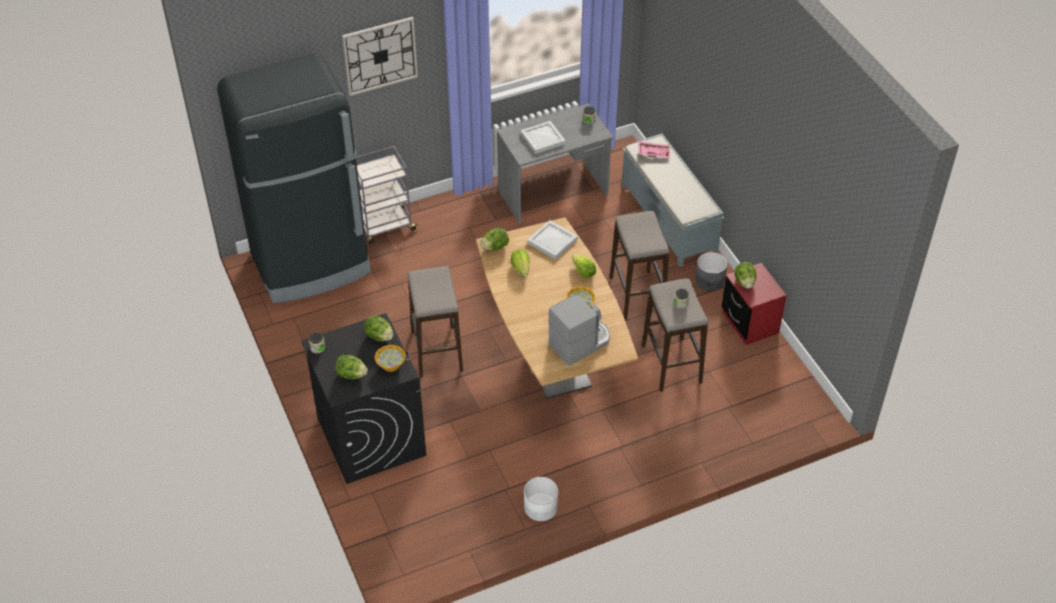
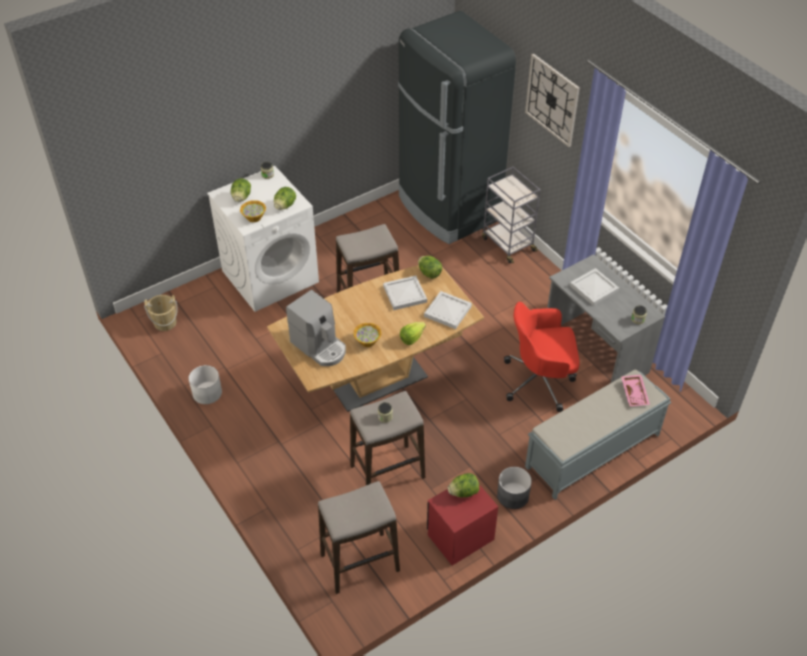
camera: 80 degrees right, 0 degrees up
black washing machine [301,313,426,484] -> white washing machine [207,166,319,312]
lettuce [511,249,530,277] -> white tray [383,276,427,310]
stool [610,211,669,320] -> stool moved to [318,481,400,594]
none -> beige bucket [144,295,178,331]
none -> red office chair [504,302,580,412]

